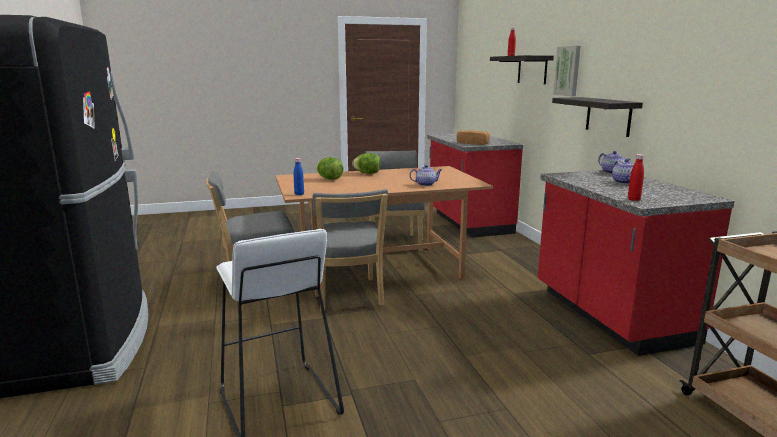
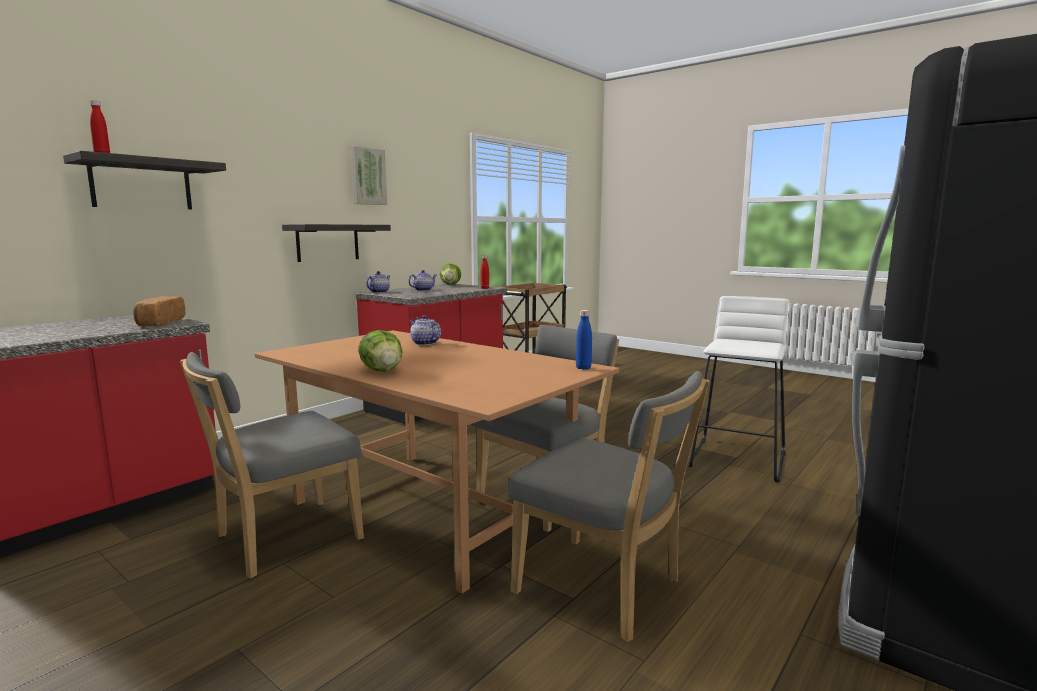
camera: 125 degrees left, 5 degrees down
lettuce [316,157,344,180] -> lettuce moved to [440,264,461,285]
picture [553,46,581,96] -> picture moved to [351,146,387,205]

